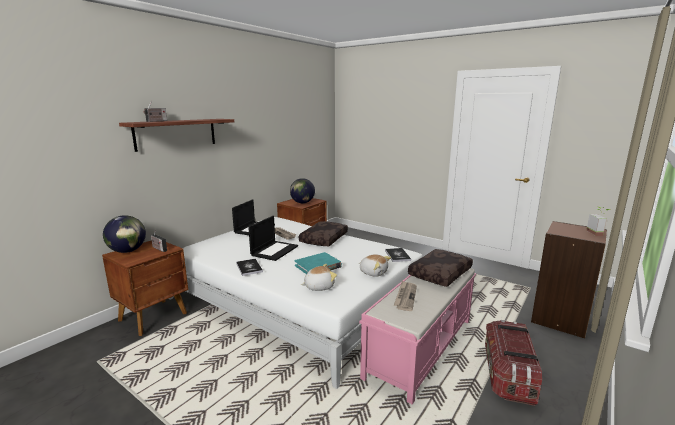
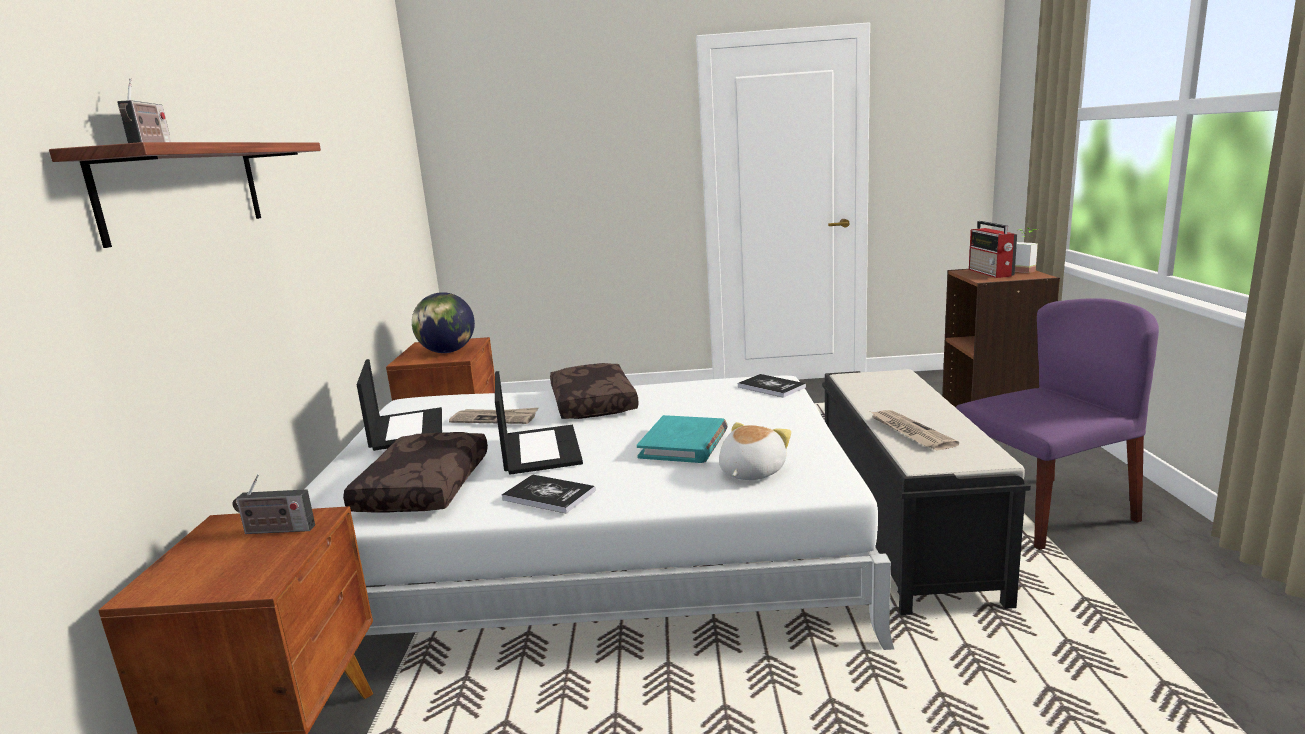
camera: 35 degrees left, 0 degrees up
globe [103,215,146,253] -> none
plush toy [359,255,391,277] -> none
pink bench [359,268,476,404] -> black bench [822,369,1031,615]
brown pillow [408,249,473,287] -> brown pillow moved to [343,432,488,513]
storage box [485,320,542,406] -> purple chair [956,298,1159,550]
none -> radio [969,221,1017,278]

